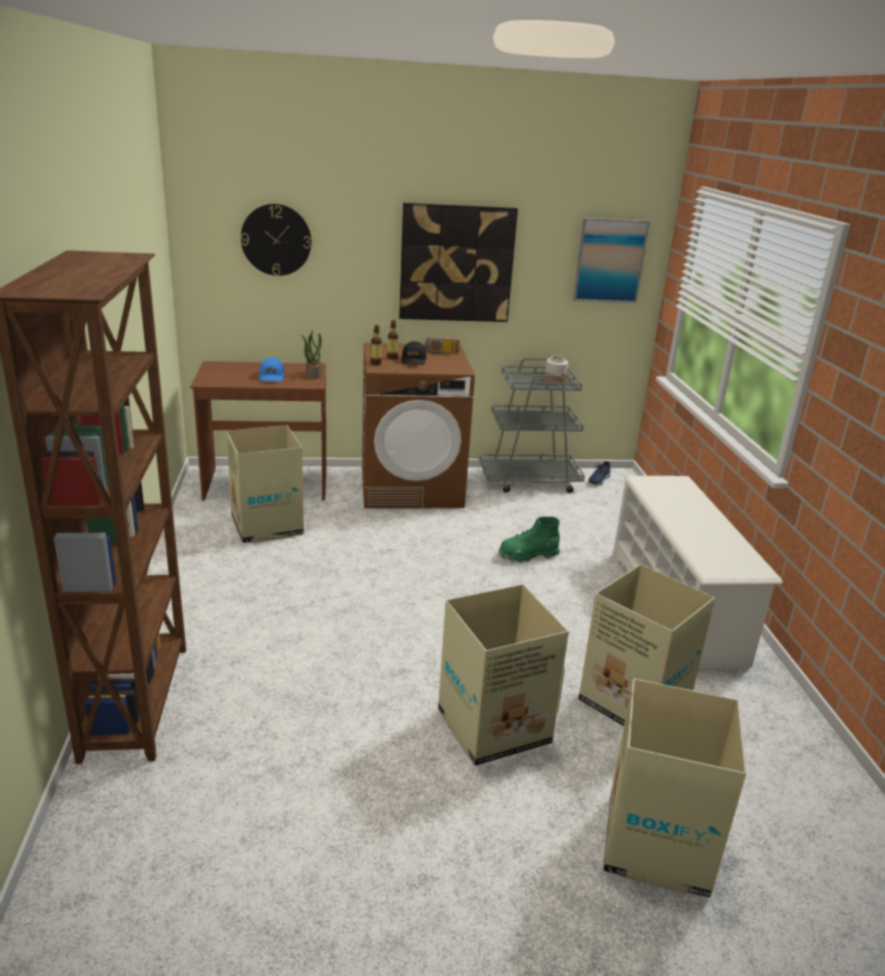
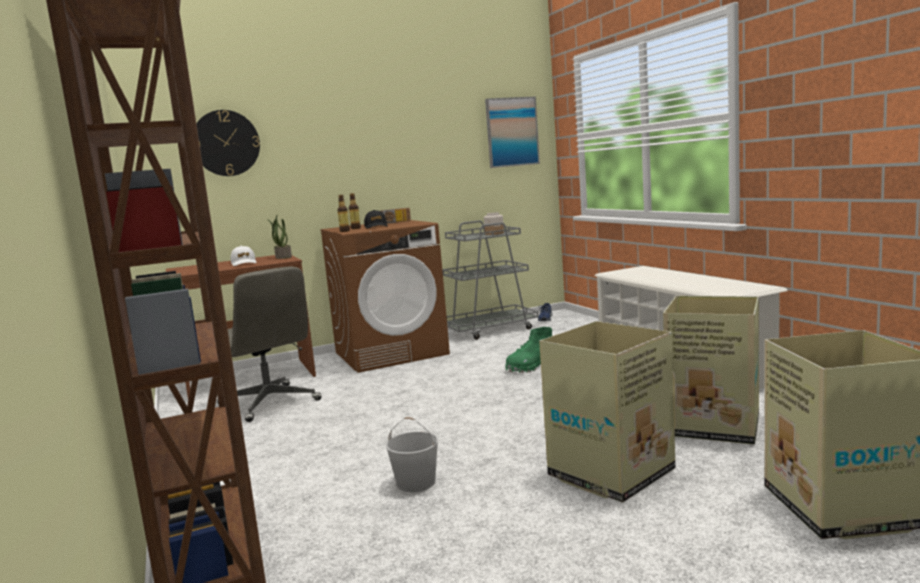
camera: 15 degrees left, 15 degrees down
cardboard box [226,425,304,543] -> grey office chair [217,266,322,422]
blue cap [259,358,284,382] -> white cap [231,246,257,266]
picture [399,203,518,322] -> none
none -> white bucket [386,417,438,492]

